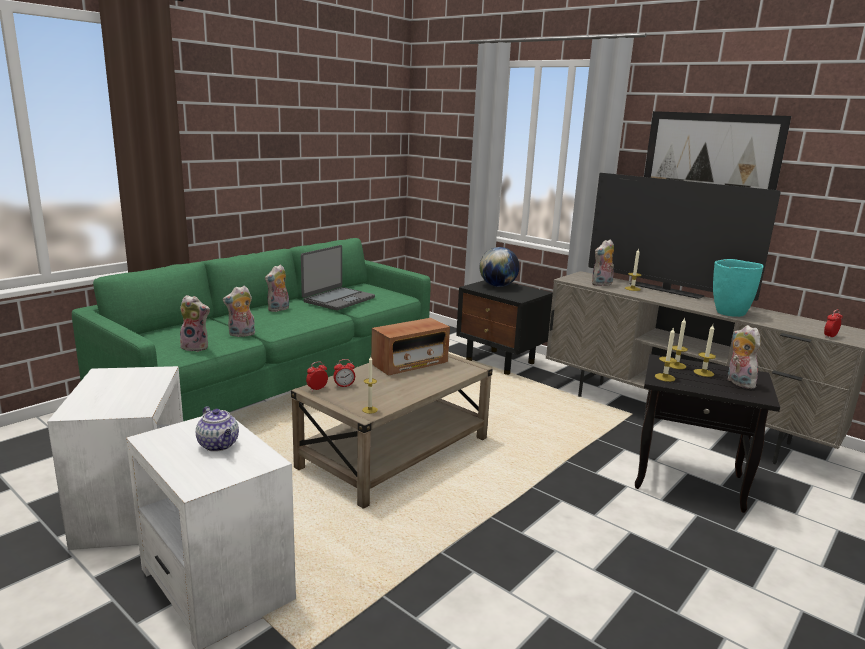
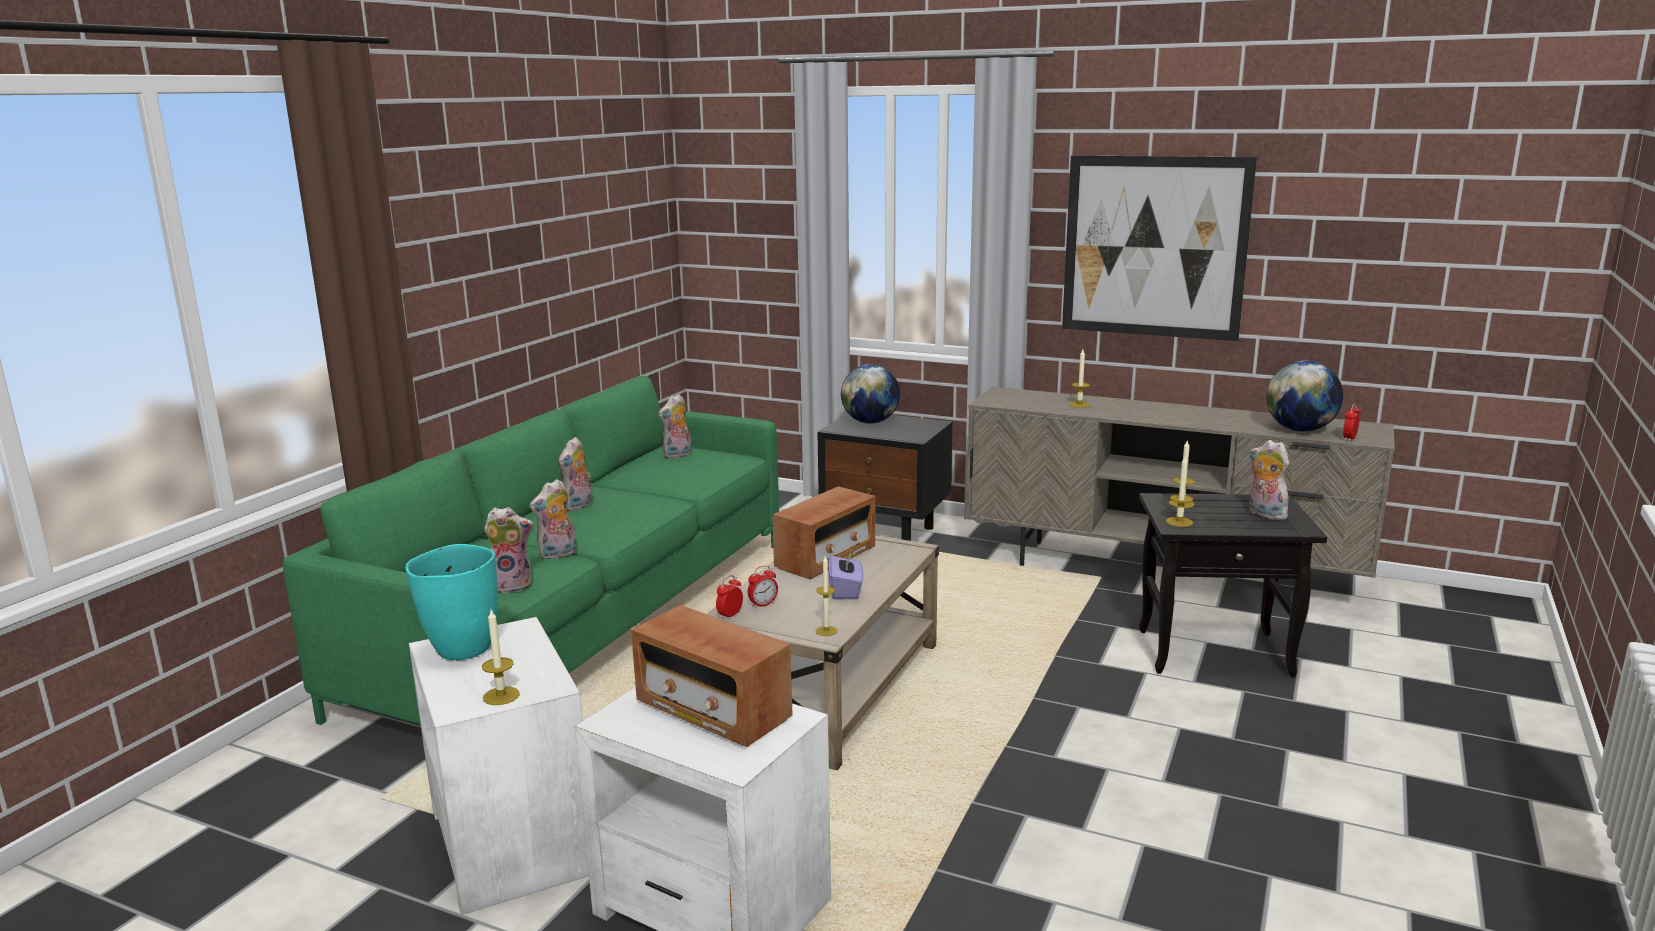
camera: 15 degrees left, 0 degrees up
teapot [196,406,239,452] -> radio [631,605,793,747]
laptop [301,245,375,310] -> none
television [588,173,781,301] -> none
plush toy [592,239,614,286] -> plush toy moved to [658,394,692,459]
candle [694,325,716,377] -> candle moved to [482,610,520,705]
turquoise vase [713,259,764,317] -> turquoise vase moved to [406,544,498,660]
none -> purple tissue box [828,552,863,600]
none -> globe [1266,361,1343,432]

